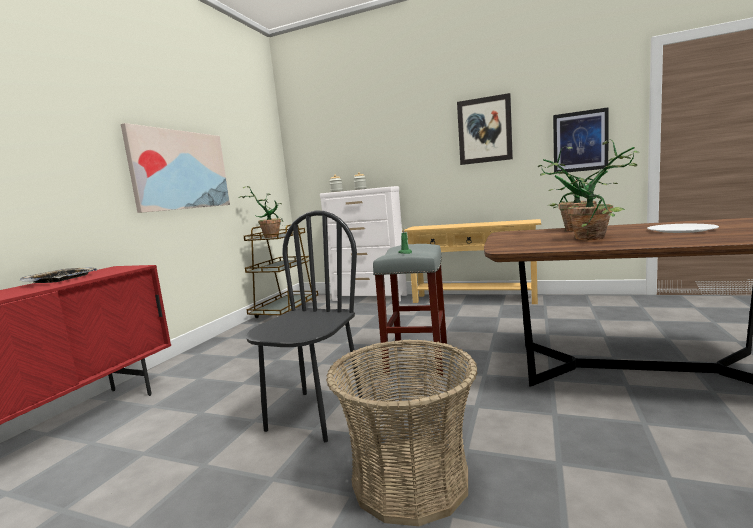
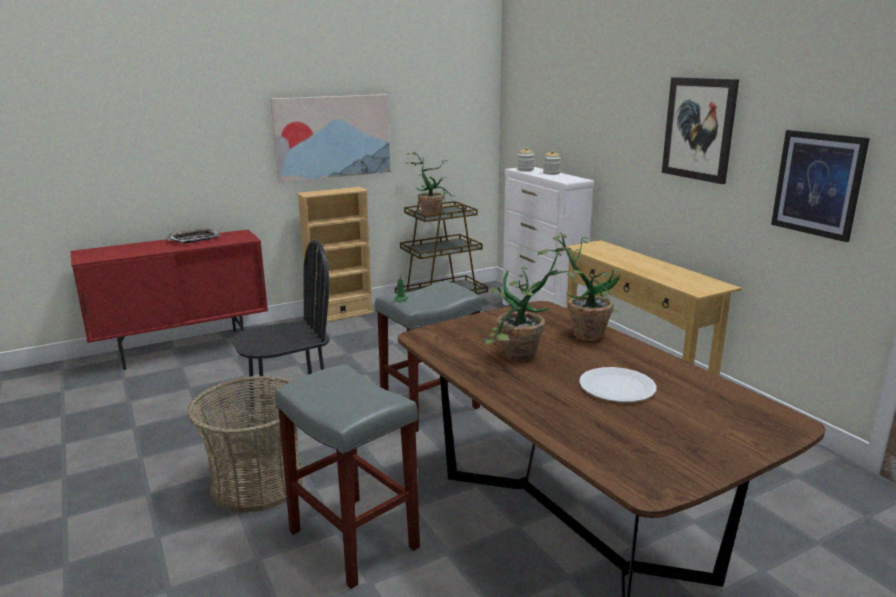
camera: 40 degrees right, 10 degrees up
none -> grey stool [275,364,420,589]
none -> beige bookcase [297,187,374,322]

